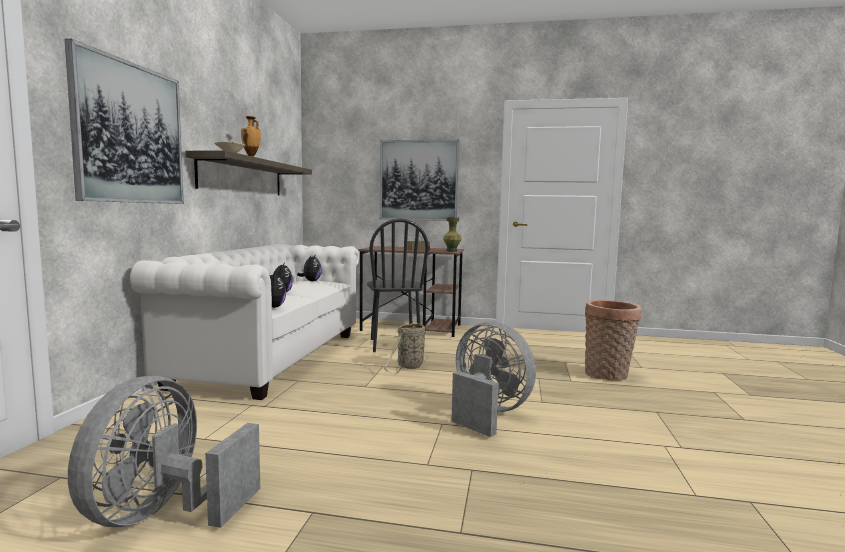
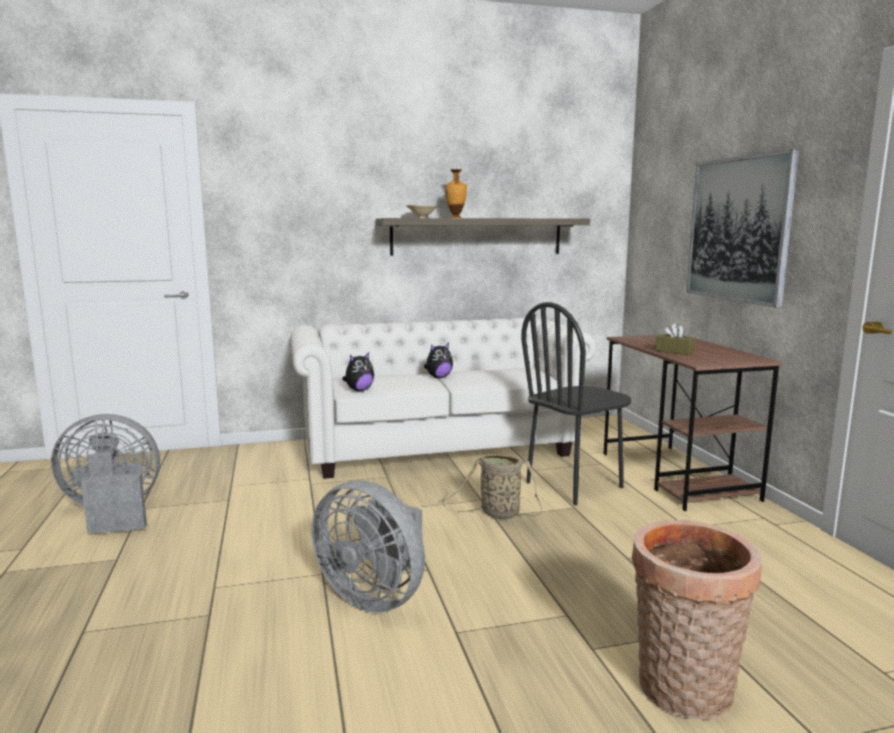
camera: 65 degrees right, 5 degrees up
picture [65,39,184,204] -> none
plush toy [297,255,322,281] -> none
green vase [443,217,461,252] -> none
grey fan [451,322,536,437] -> grey fan turned 105 degrees clockwise [312,480,425,613]

